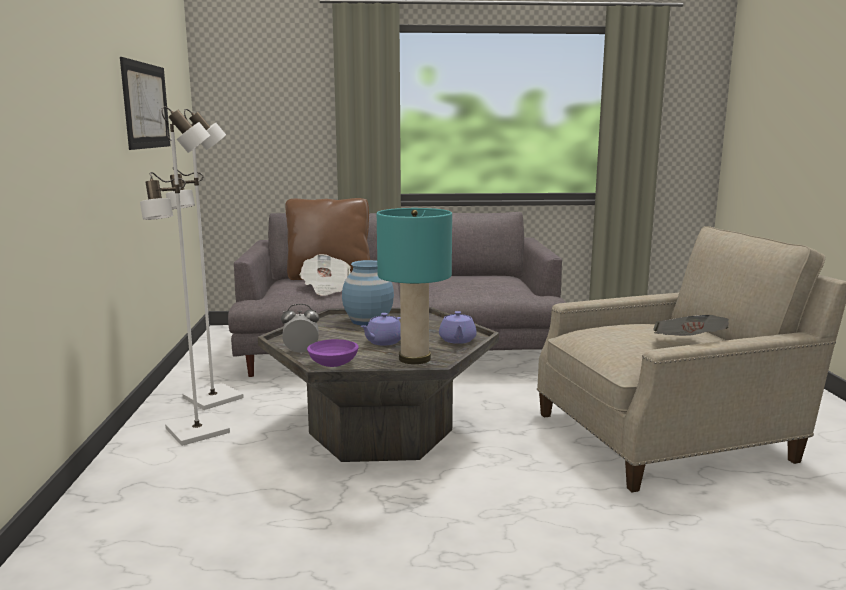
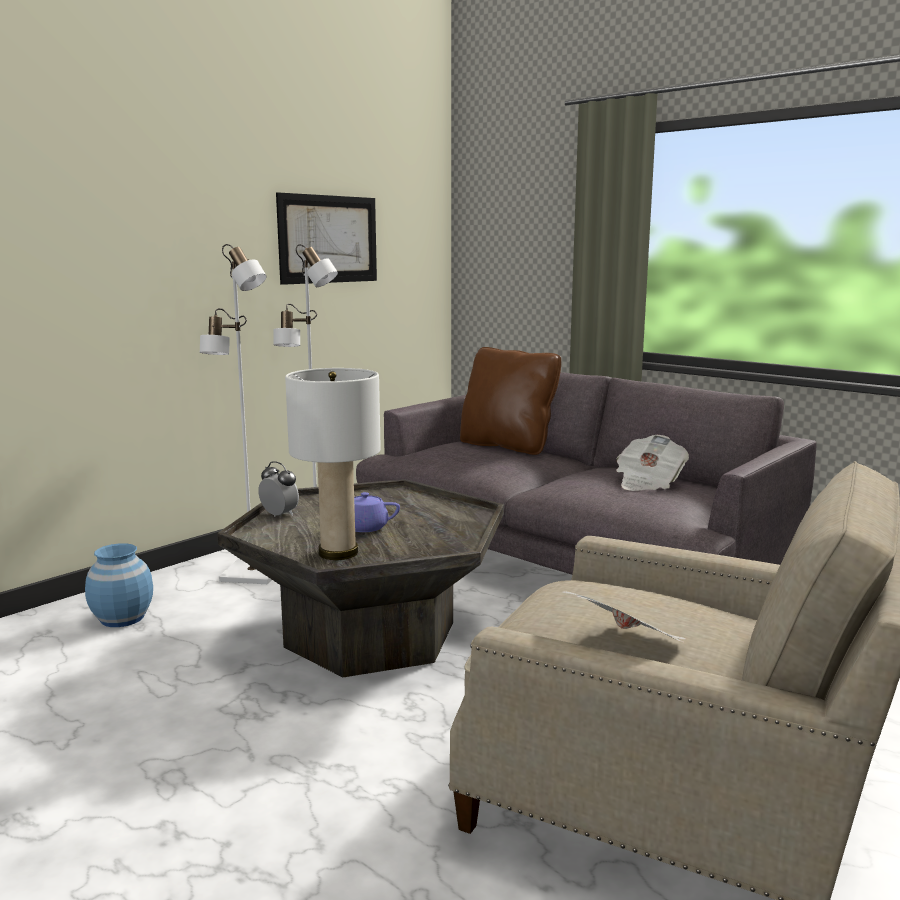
camera: 45 degrees right, 0 degrees up
newspaper [300,254,351,296] -> newspaper moved to [616,435,689,491]
purple bowl [307,339,358,367] -> none
blue vase [342,260,394,326] -> blue vase moved to [85,543,153,627]
turquoise table lamp [377,208,452,364] -> white table lamp [285,368,381,560]
purple teapot [439,311,477,344] -> none

